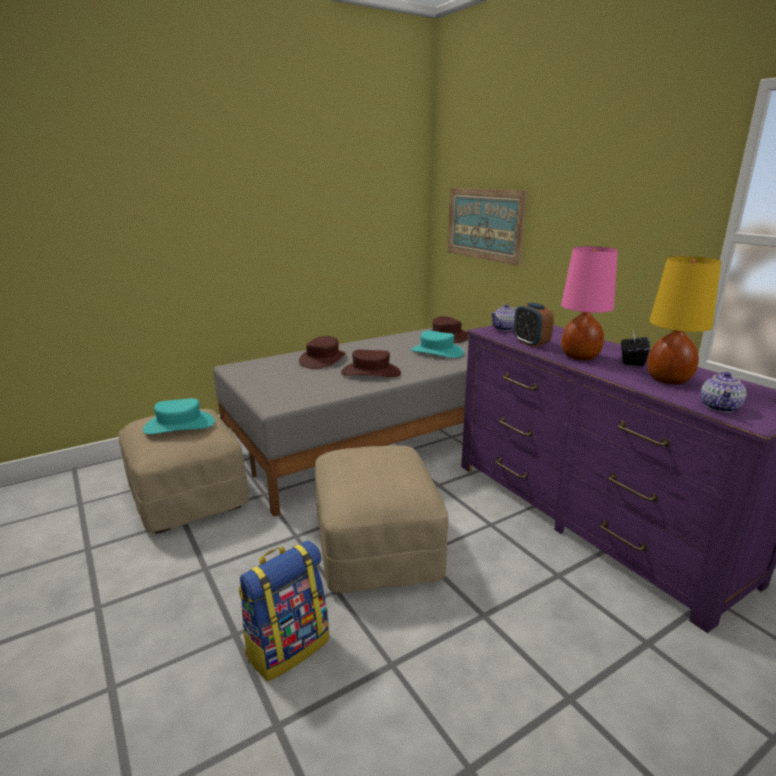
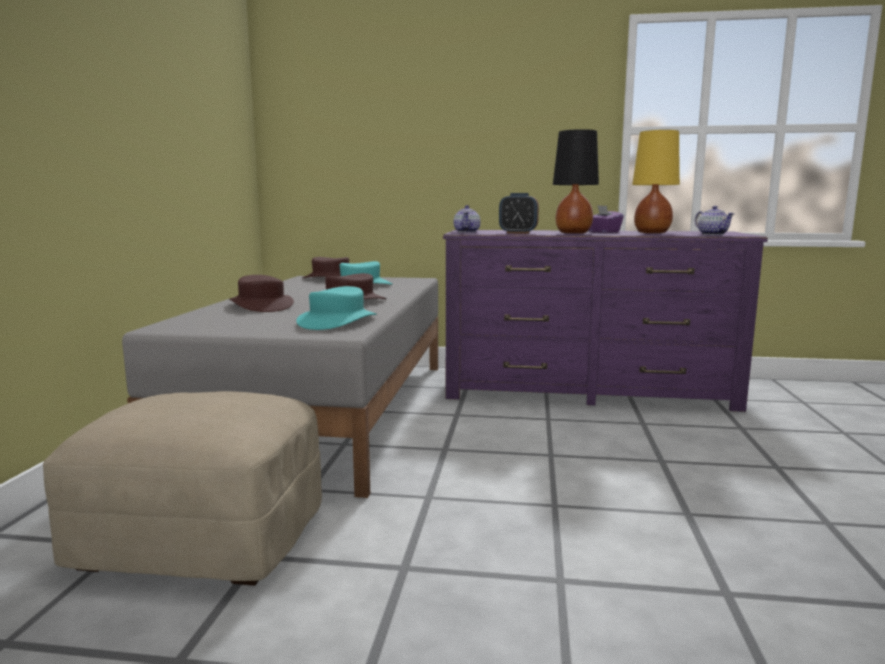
camera: 50 degrees left, 10 degrees down
turquoise hat [143,398,215,434] -> turquoise hat moved to [296,286,377,330]
backpack [238,540,329,681] -> none
beige ottoman [315,445,448,593] -> none
picture [448,188,527,266] -> none
pink table lamp [561,246,618,361] -> black table lamp [553,129,599,233]
black tissue box [621,330,650,366] -> purple tissue box [589,205,624,233]

